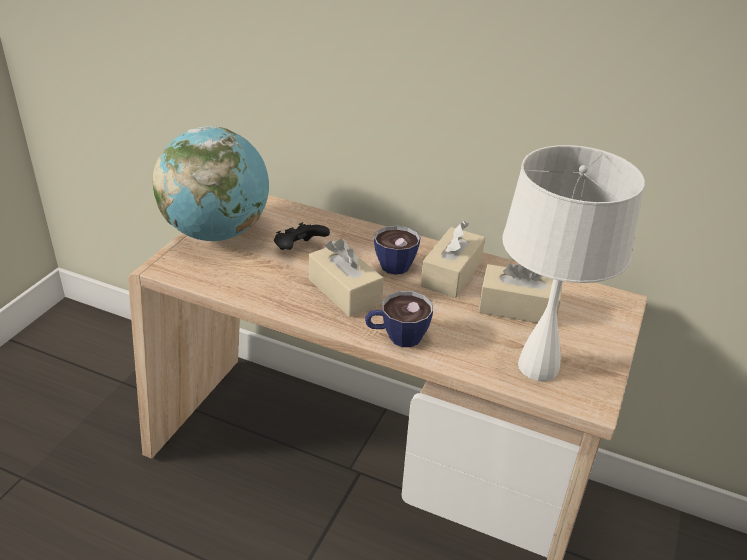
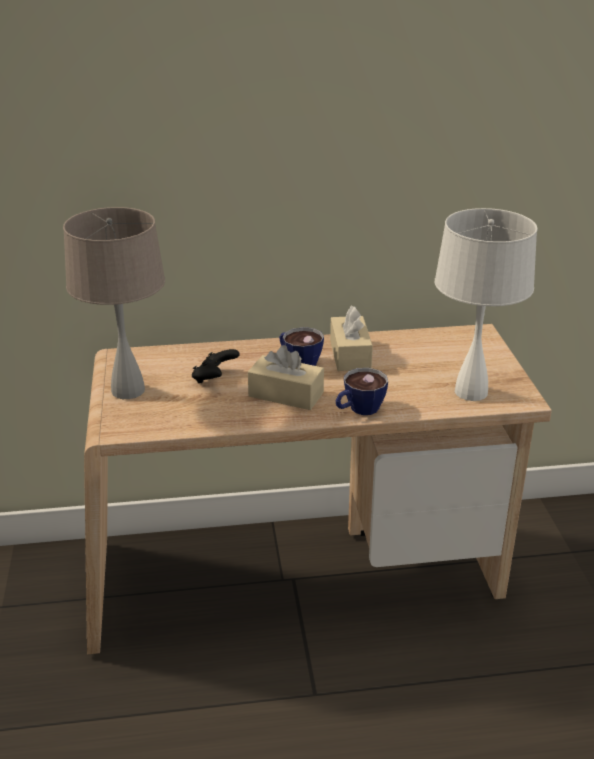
camera: 30 degrees left, 5 degrees down
globe [153,126,269,241] -> beige table lamp [63,207,165,399]
beige tissue box [479,263,562,323] -> none

